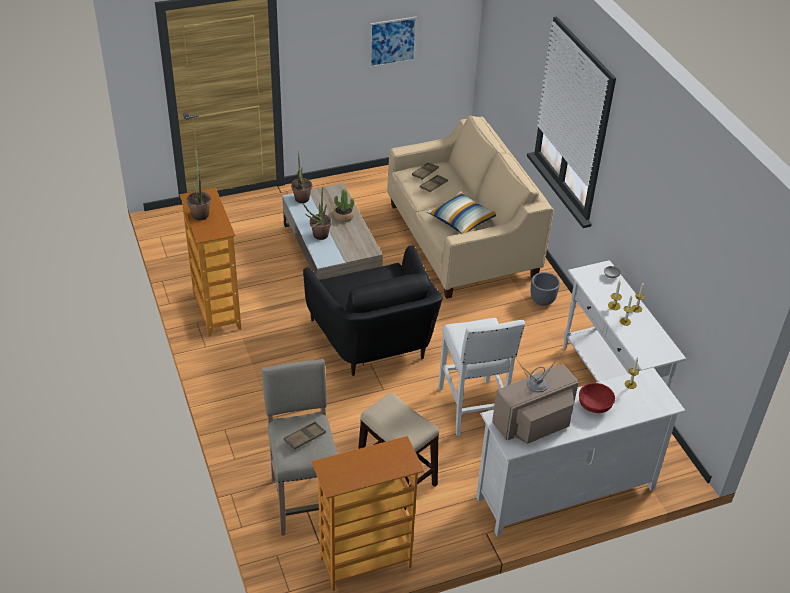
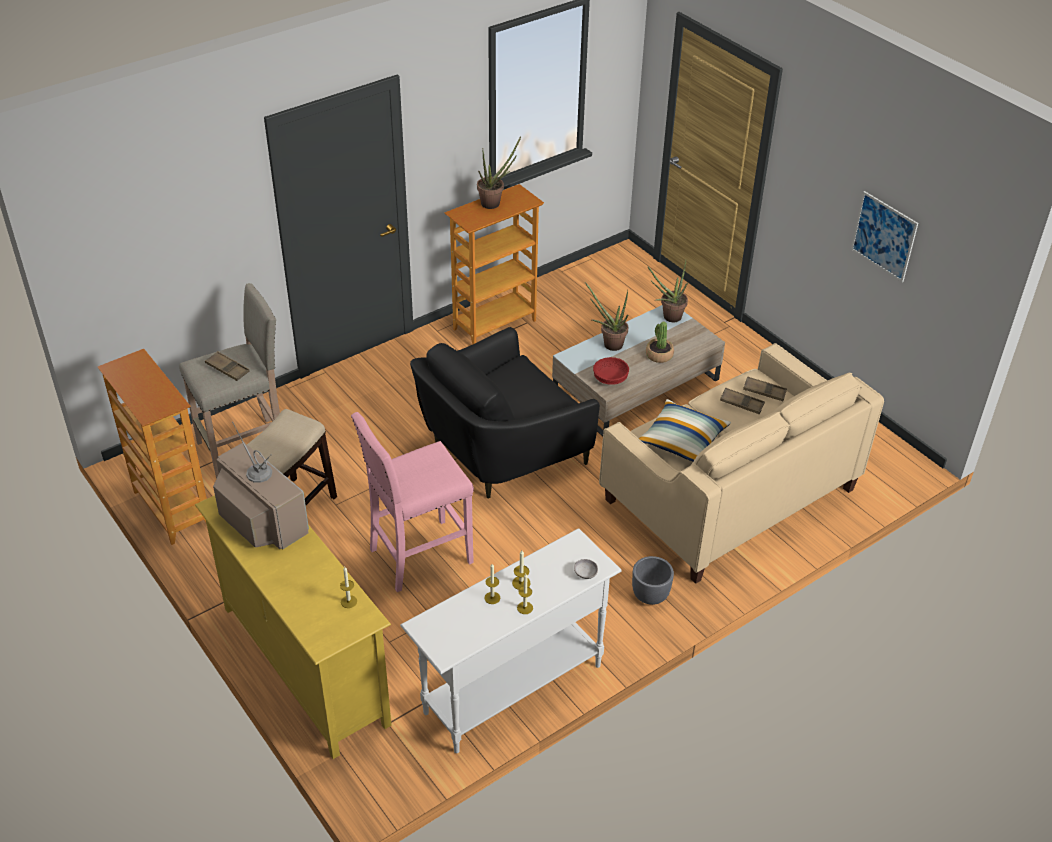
camera: 75 degrees right, 0 degrees up
white stool [438,318,525,436] -> pink stool [351,412,474,592]
white tv stand [476,367,686,537] -> yellow tv stand [195,495,391,759]
red bowl [579,383,615,413] -> red bowl moved to [593,357,629,385]

